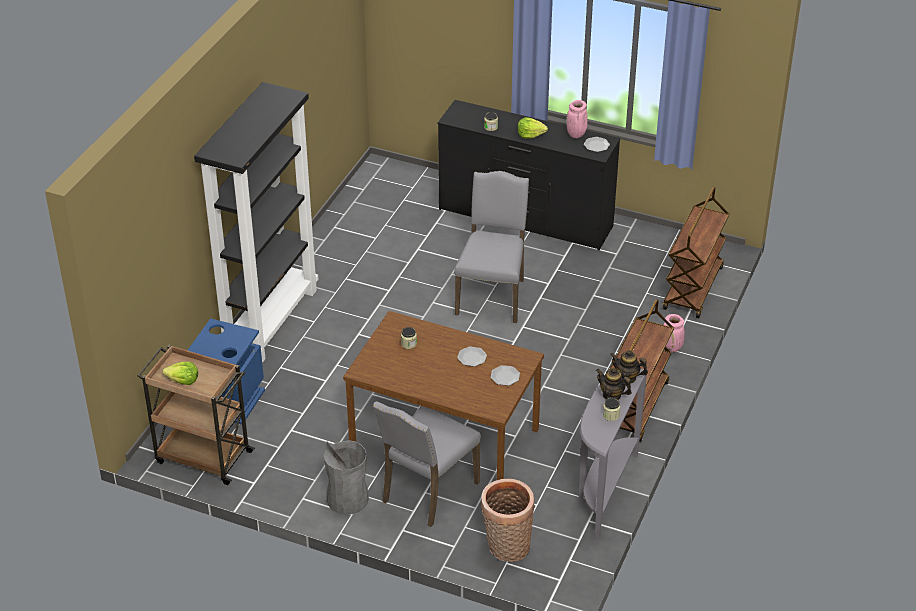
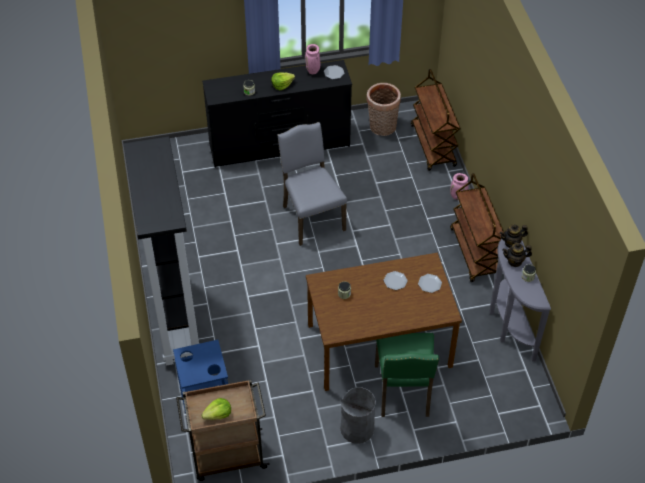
camera: 35 degrees left, 10 degrees up
grey chair [373,401,481,527] -> green chair [375,333,439,417]
basket [481,479,535,562] -> basket moved to [366,83,401,136]

